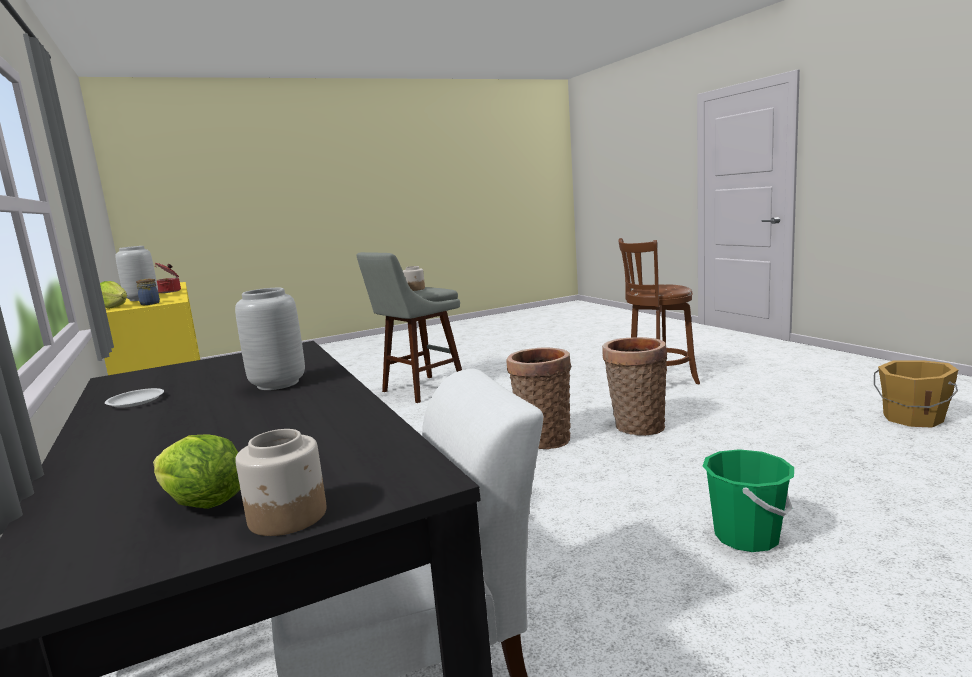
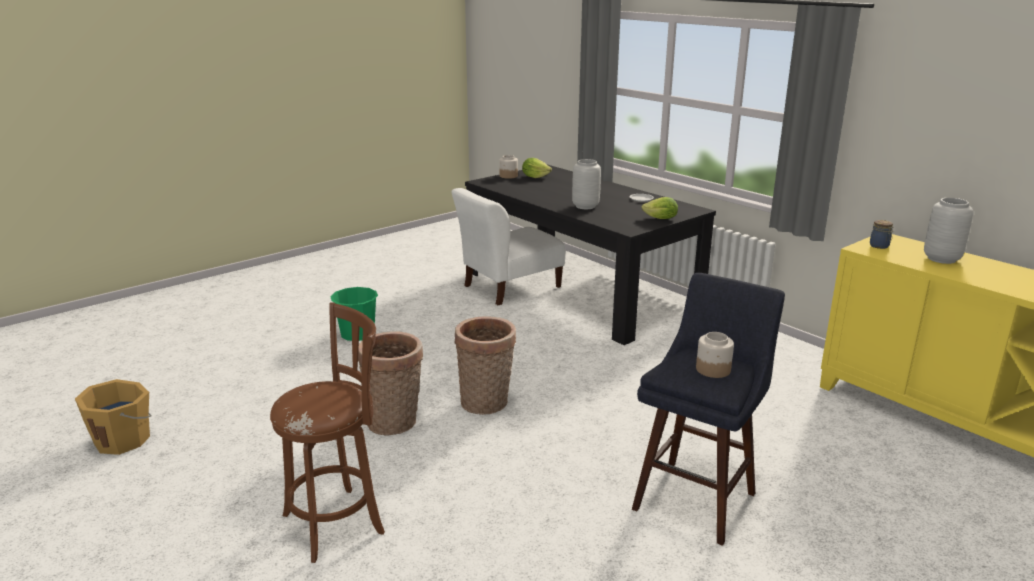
camera: 165 degrees right, 10 degrees up
lettuce [100,281,127,309] -> lettuce moved to [642,197,678,219]
cooking pot [155,263,181,293] -> none
grey stool [356,252,462,403] -> blue stool [632,273,785,546]

